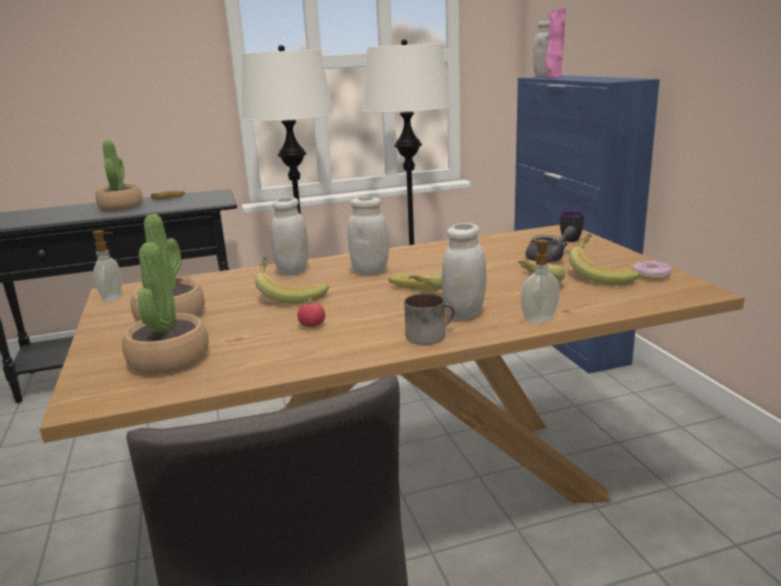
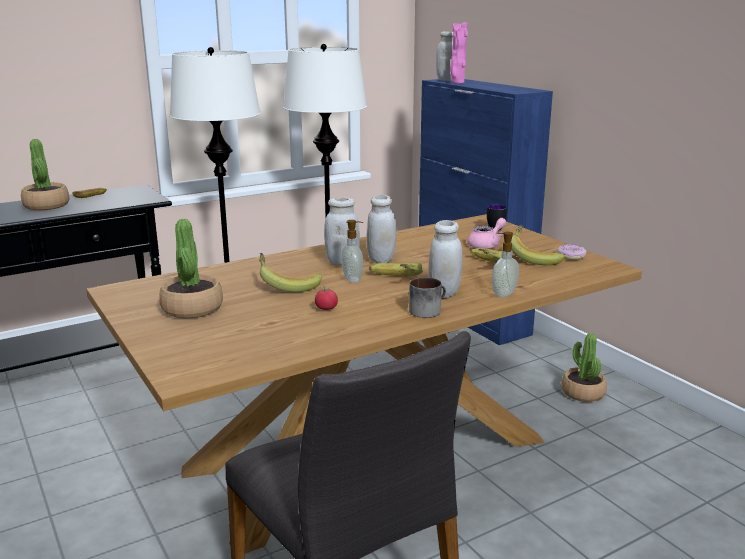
camera: 15 degrees left, 0 degrees up
soap dispenser [92,230,122,302] -> soap dispenser moved to [341,220,363,282]
potted plant [122,242,209,374] -> potted plant moved to [561,333,607,402]
white jar [271,197,308,275] -> white jar moved to [367,195,397,263]
grey teapot [525,226,577,263] -> pink teapot [467,218,506,249]

